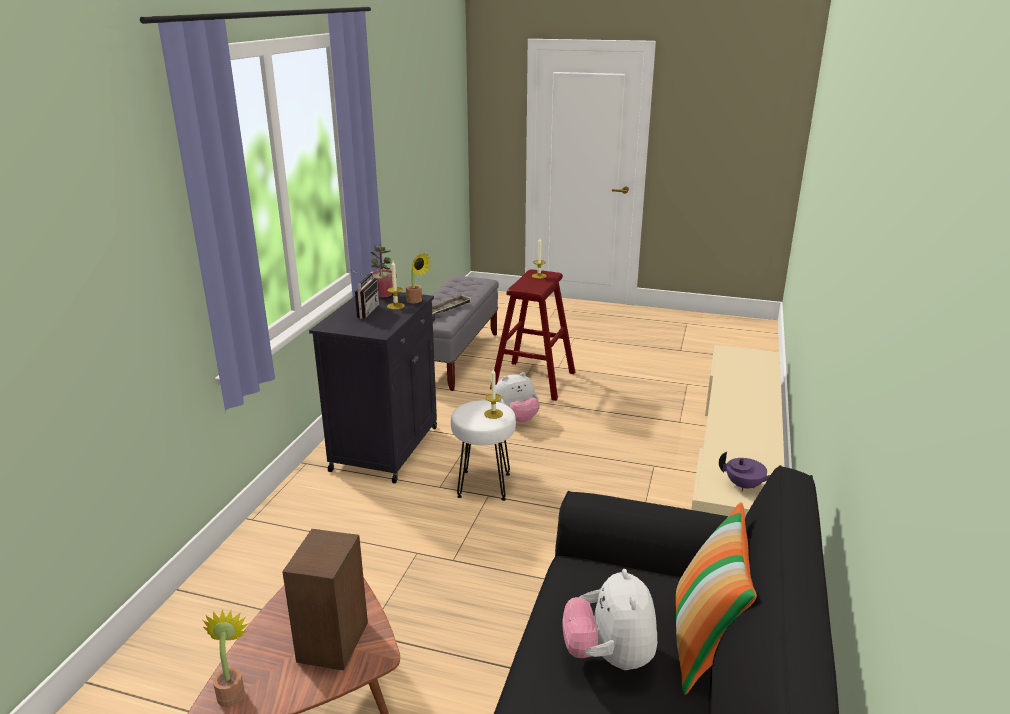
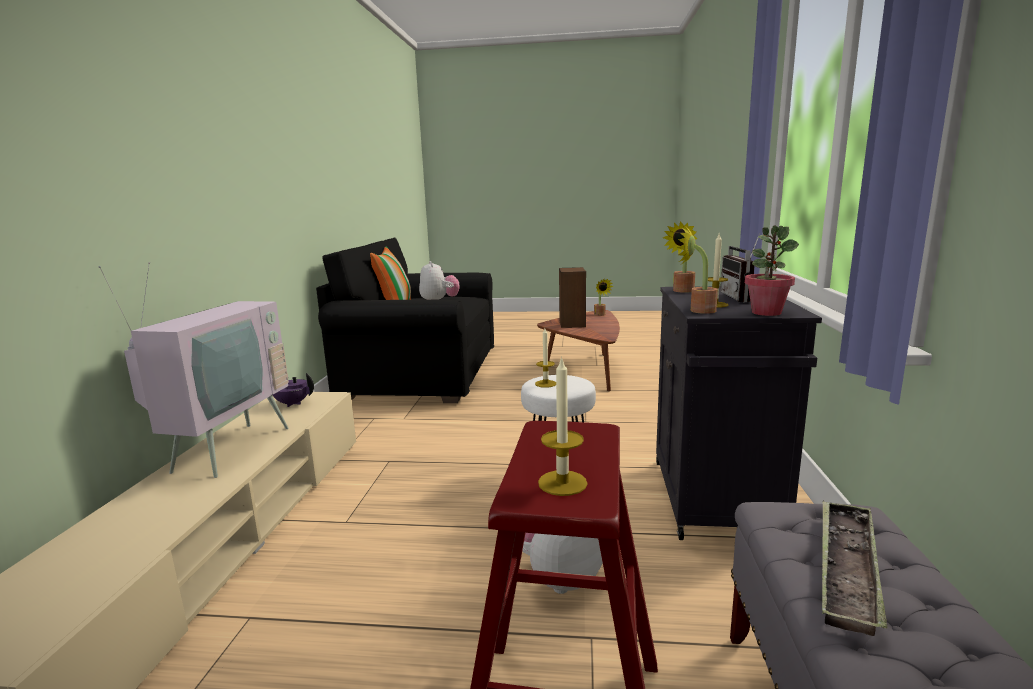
camera: 170 degrees right, 10 degrees down
none -> television [98,262,289,478]
none -> potted plant [663,221,698,293]

